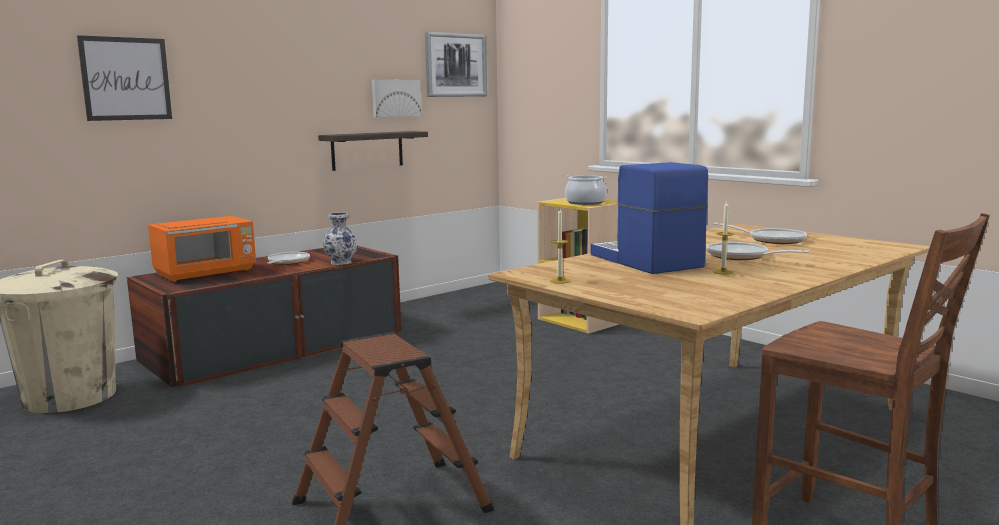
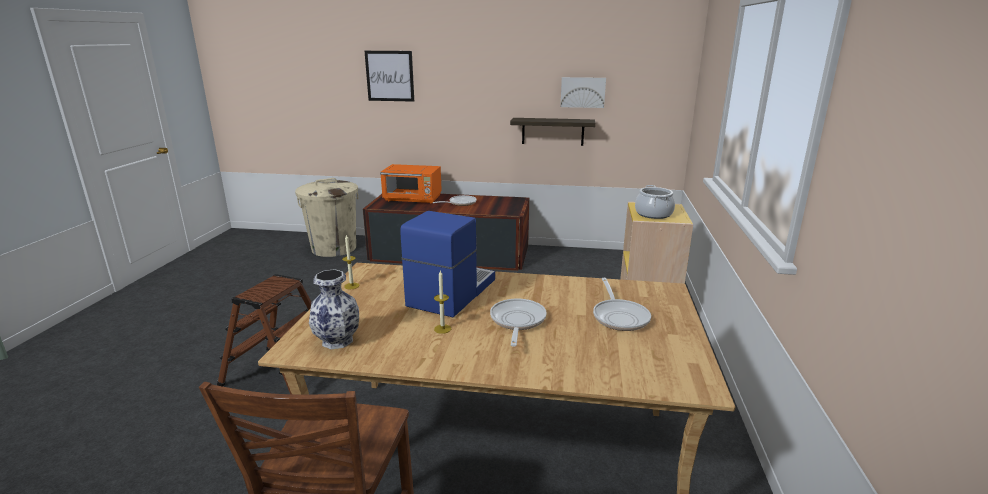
camera: 50 degrees right, 10 degrees up
vase [323,212,357,265] -> vase moved to [309,269,359,349]
picture [425,31,487,97] -> none

